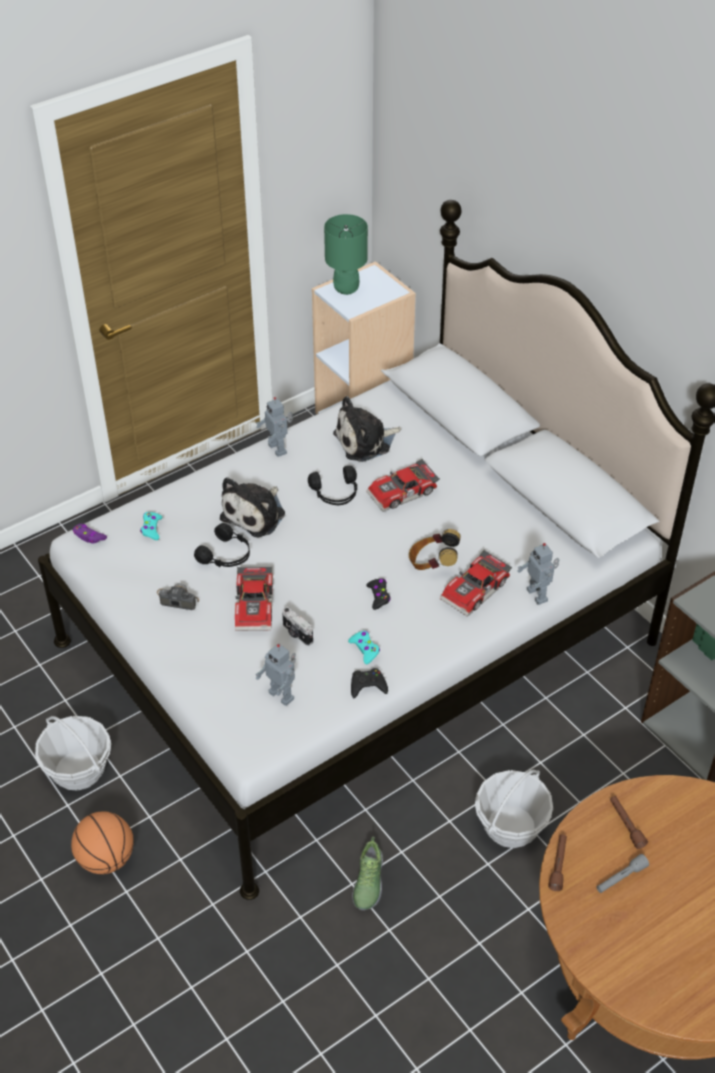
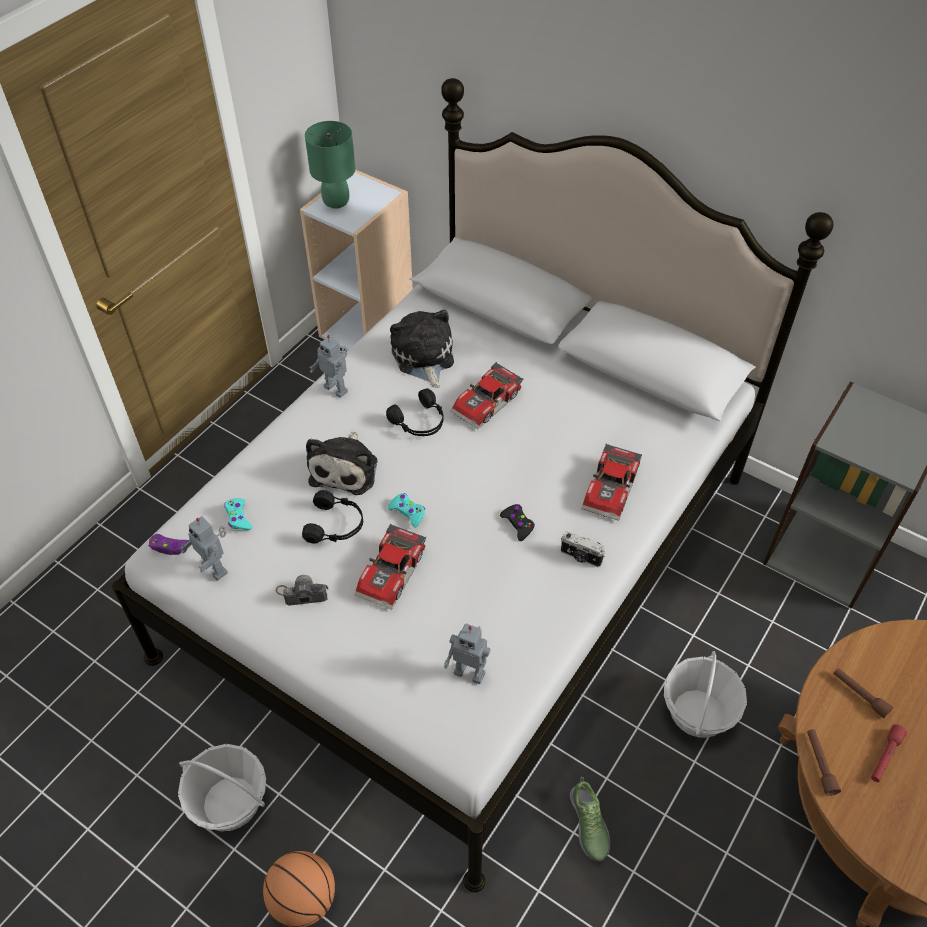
camera: 20 degrees left, 5 degrees up
toy car [235,567,273,631] -> toy car turned 45 degrees clockwise [355,524,426,610]
camera [282,607,313,646] -> camera moved to [561,532,605,567]
plush toy [333,396,401,462] -> plush toy turned 120 degrees clockwise [390,310,454,388]
turquoise game controller [348,631,380,664] -> turquoise game controller moved to [388,493,425,527]
black game controller [351,668,388,698] -> none
headphones [409,529,461,570] -> none
toy robot [517,543,559,605] -> toy robot moved to [180,516,228,581]
grey flashlight [597,854,649,893] -> red flashlight [871,724,907,782]

